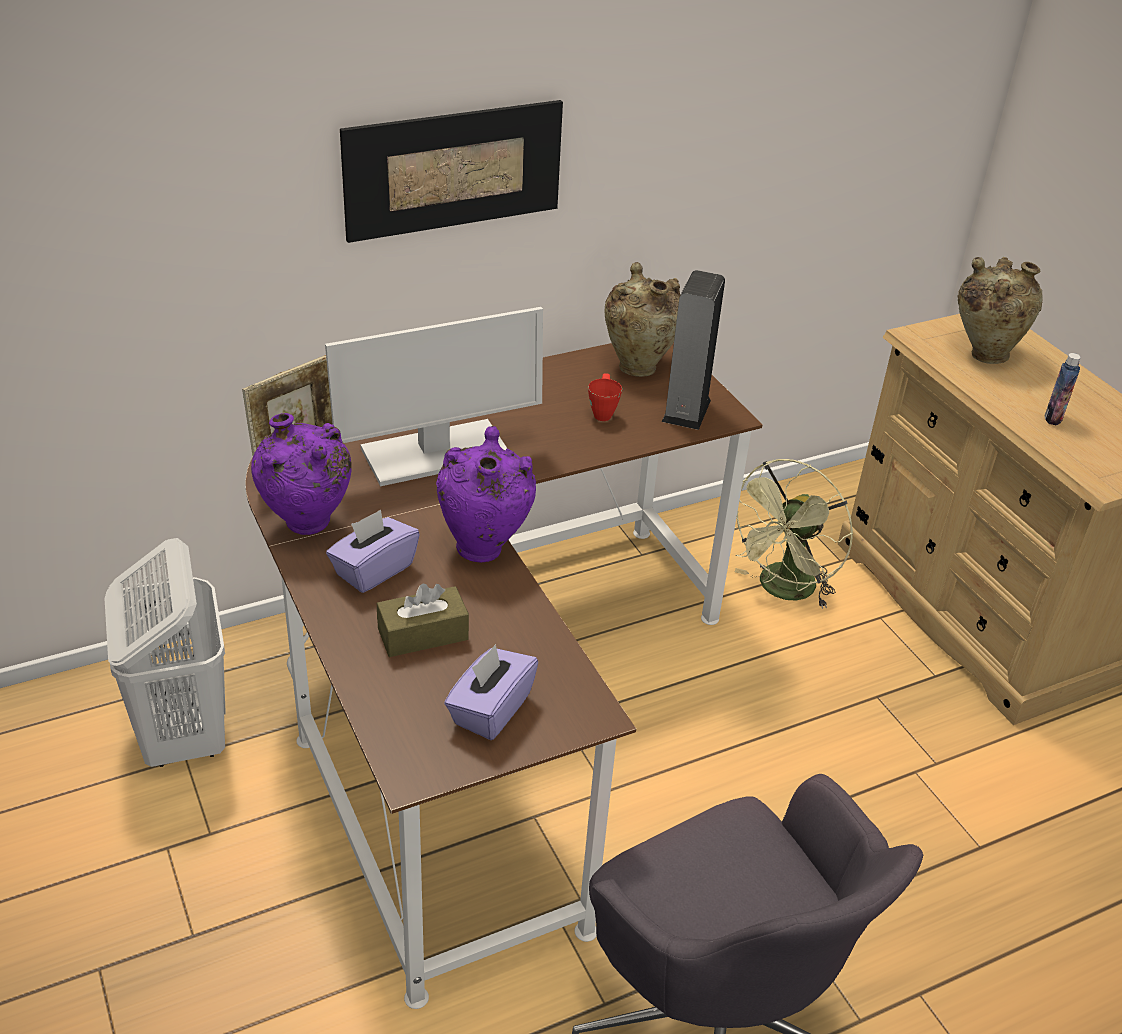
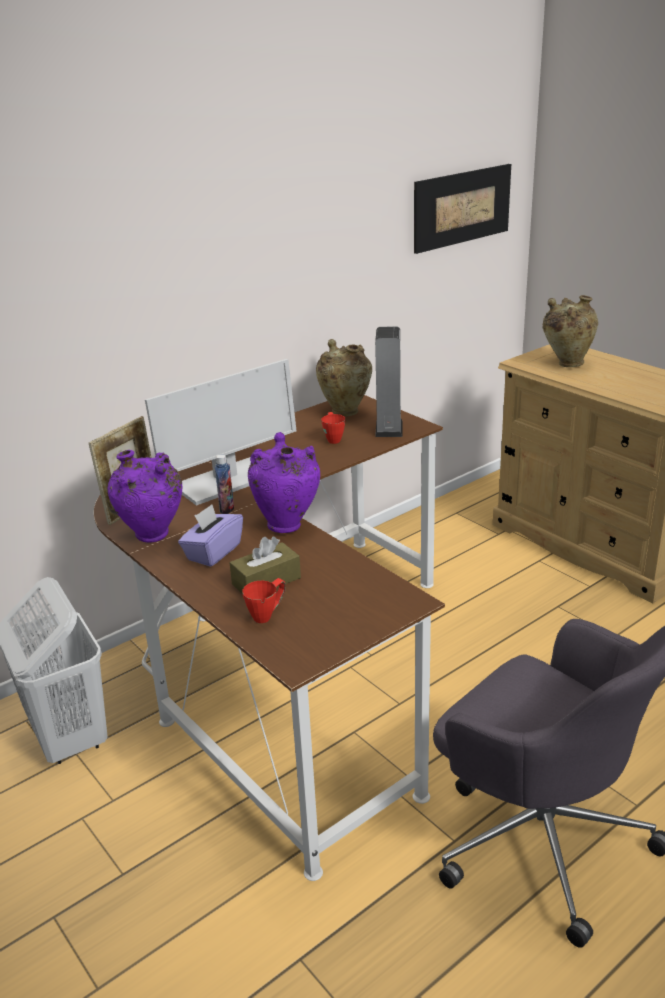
camera: 10 degrees left, 10 degrees down
picture [340,100,563,243] -> picture moved to [414,164,511,254]
purple tissue box [444,644,538,740] -> none
green fan [735,459,853,609] -> none
bottle [1045,353,1081,425] -> bottle moved to [215,454,234,514]
none -> red mug [242,578,285,623]

